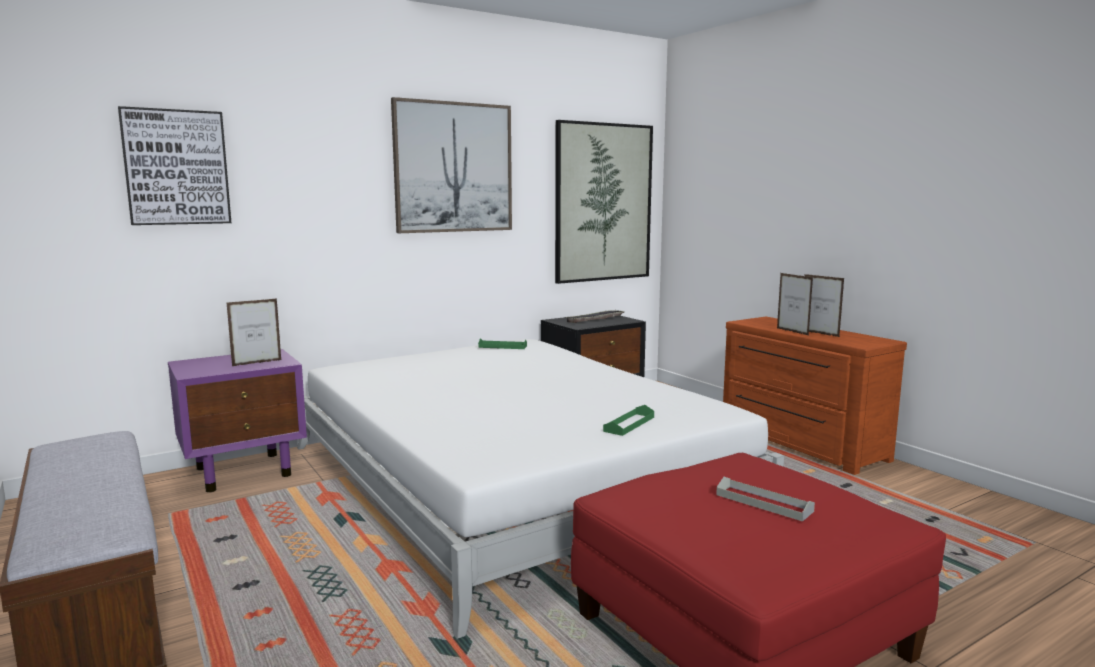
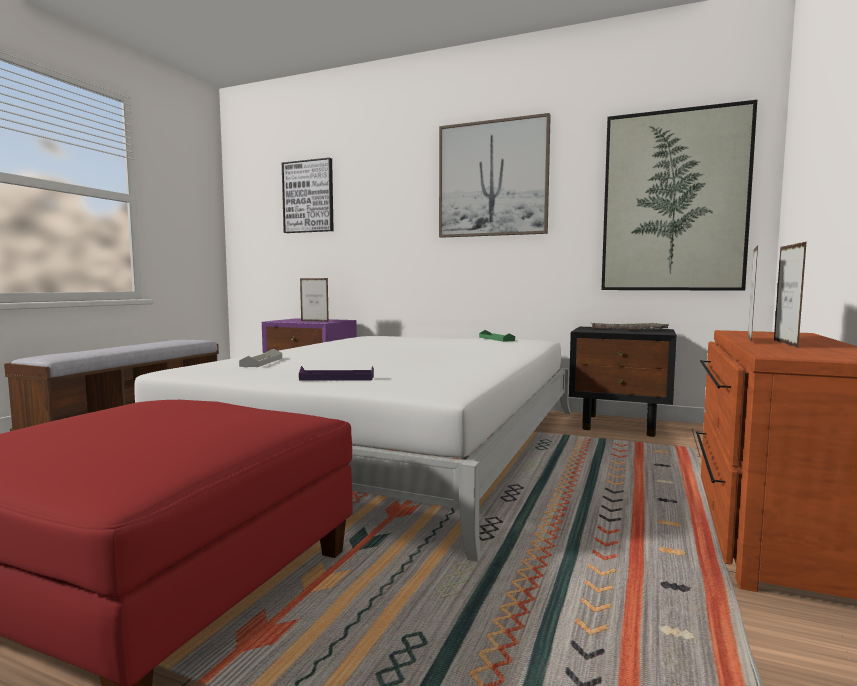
camera: 55 degrees right, 5 degrees down
green tray [603,405,654,436] -> purple tray [299,366,374,381]
grey tray [716,477,815,521] -> grey tray moved to [239,348,282,367]

